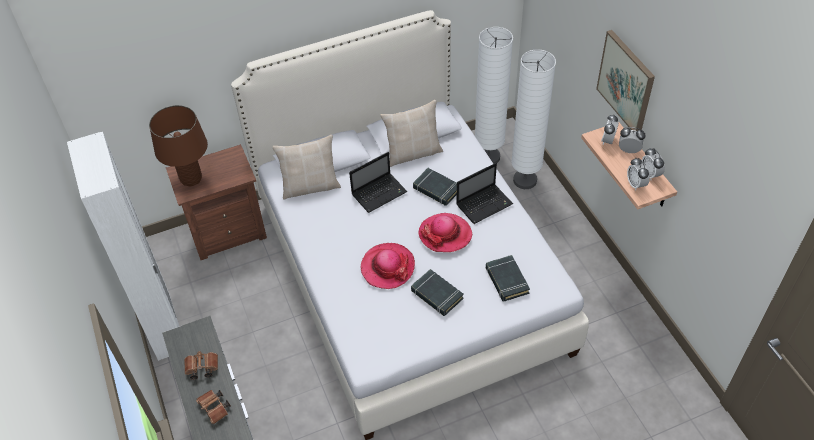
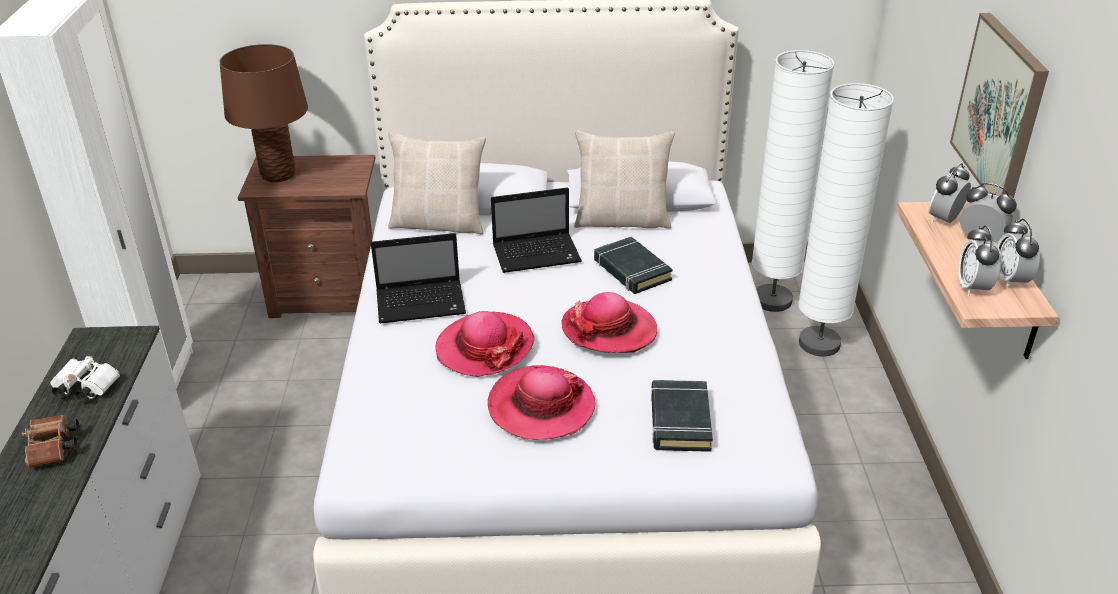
camera: 20 degrees right, 15 degrees down
brown binoculars [184,351,218,380] -> white binoculars [50,356,120,402]
black book [411,269,464,316] -> hat [488,365,596,440]
laptop [456,163,513,224] -> laptop moved to [371,233,466,323]

